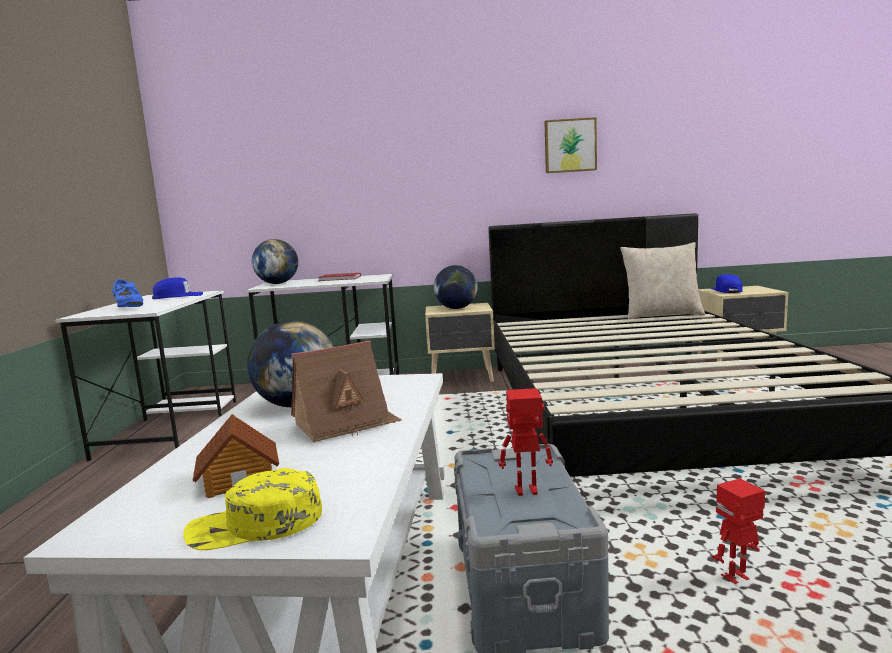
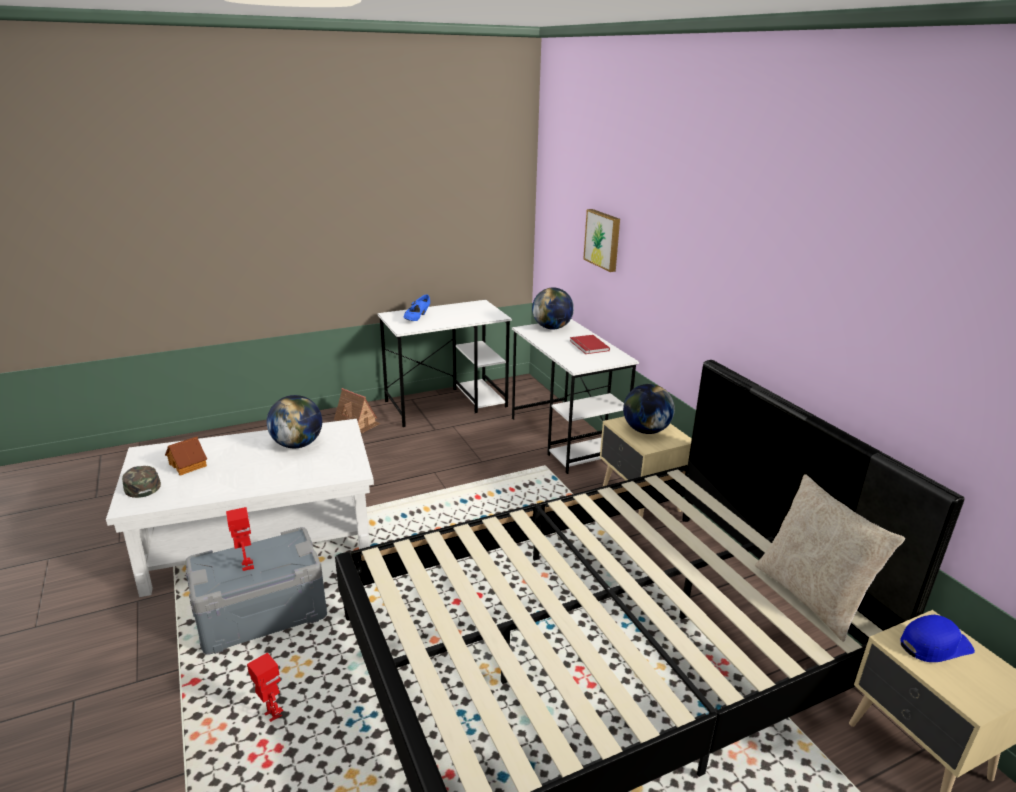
camera: 65 degrees right, 15 degrees up
blue cap [152,278,203,299] -> none
yellow cap [183,468,322,550] -> green cap [122,466,161,498]
toy house [291,341,401,443] -> toy house moved to [334,388,381,433]
picture [544,117,597,173] -> picture moved to [583,209,620,272]

